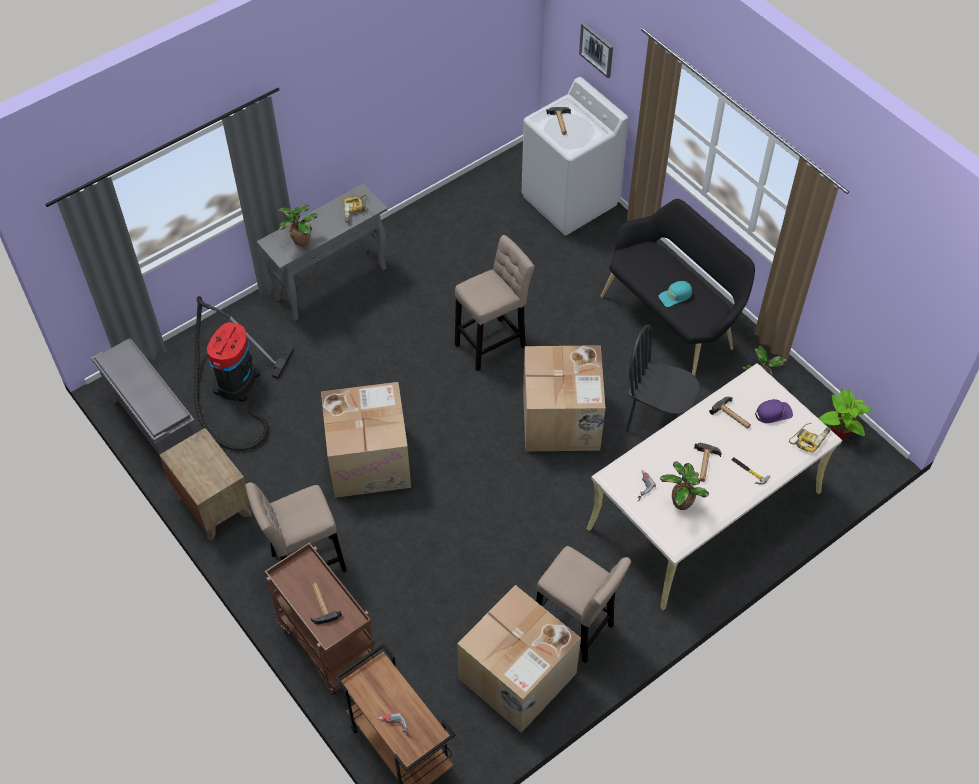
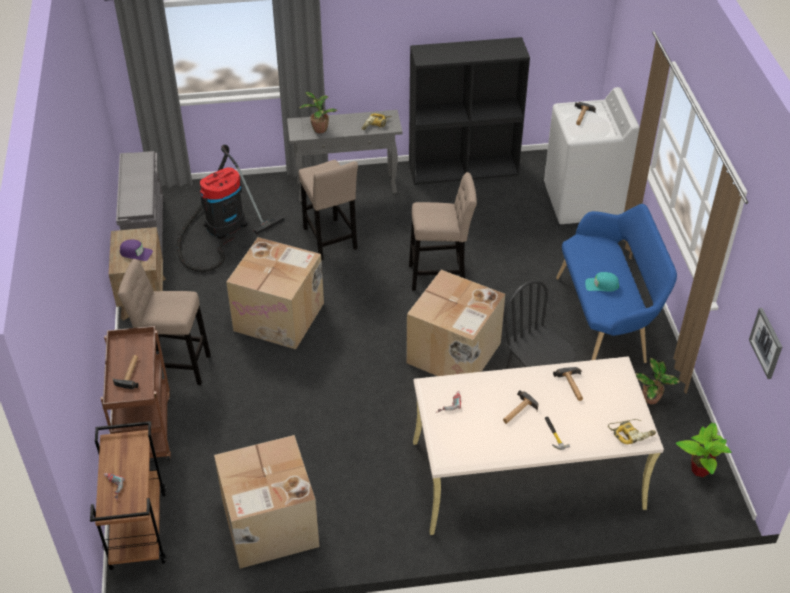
camera: 30 degrees right, 10 degrees down
beige stool [536,546,631,663] -> beige stool moved to [299,160,358,260]
picture [579,22,613,78] -> picture moved to [749,308,782,379]
black bench [600,199,755,376] -> blue bench [556,204,677,363]
potted plant [660,462,709,510] -> none
purple cap [755,399,793,423] -> purple cap moved to [120,239,153,261]
none -> black bookcase [409,37,530,185]

